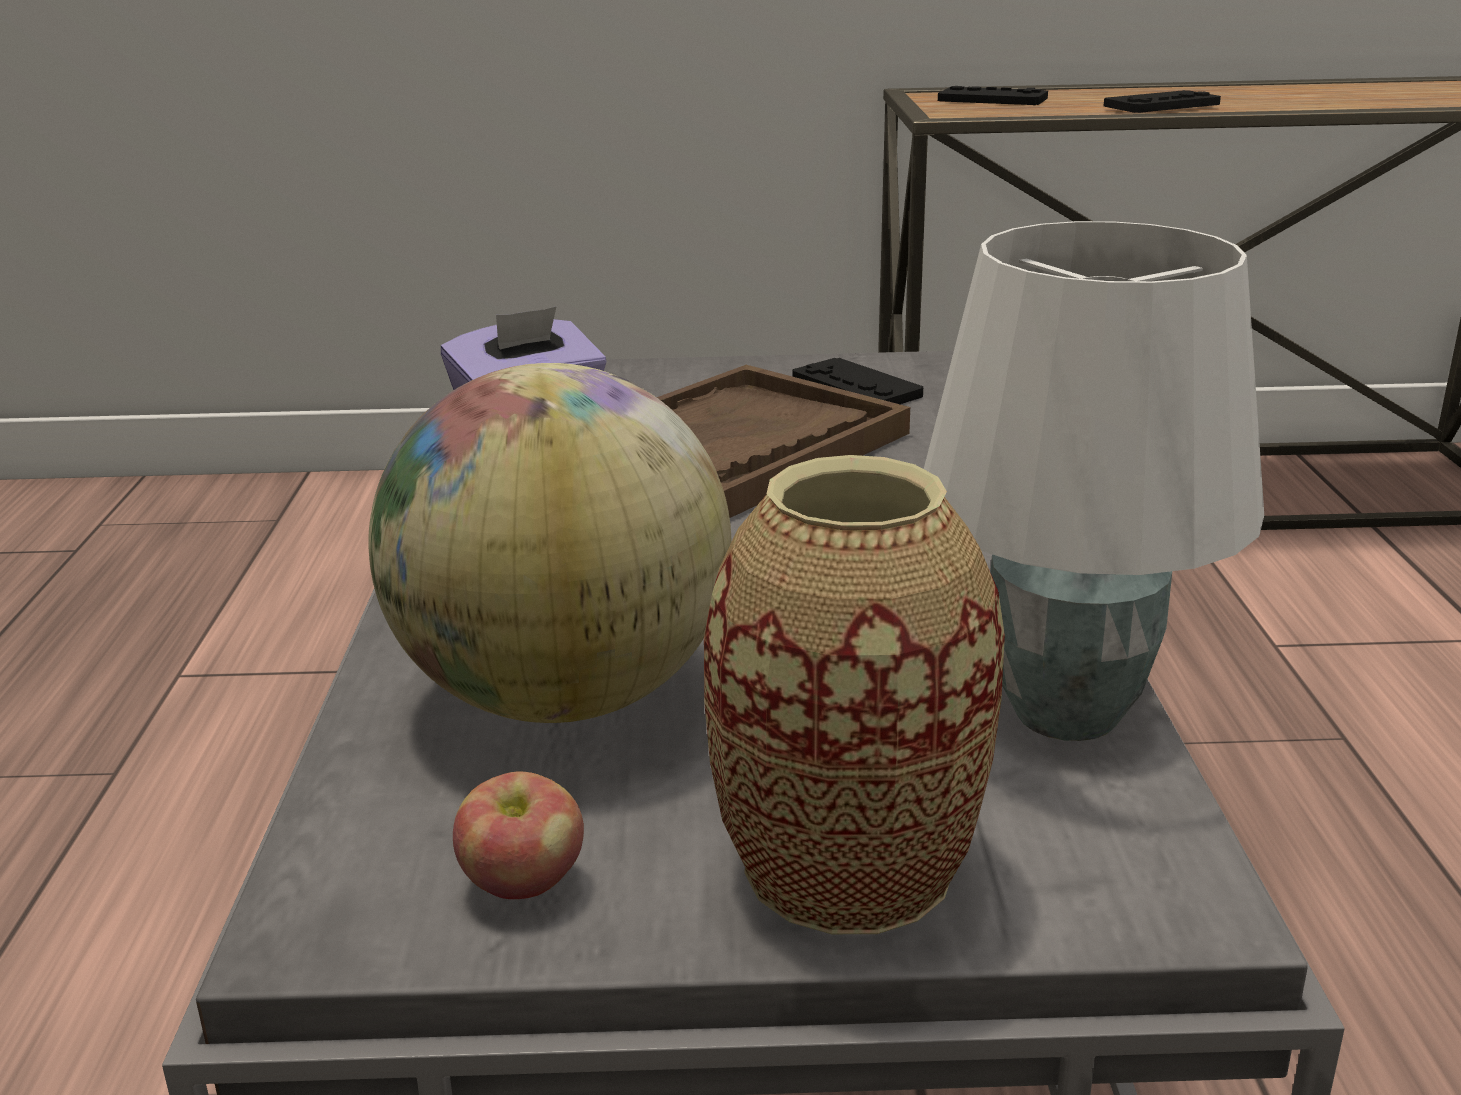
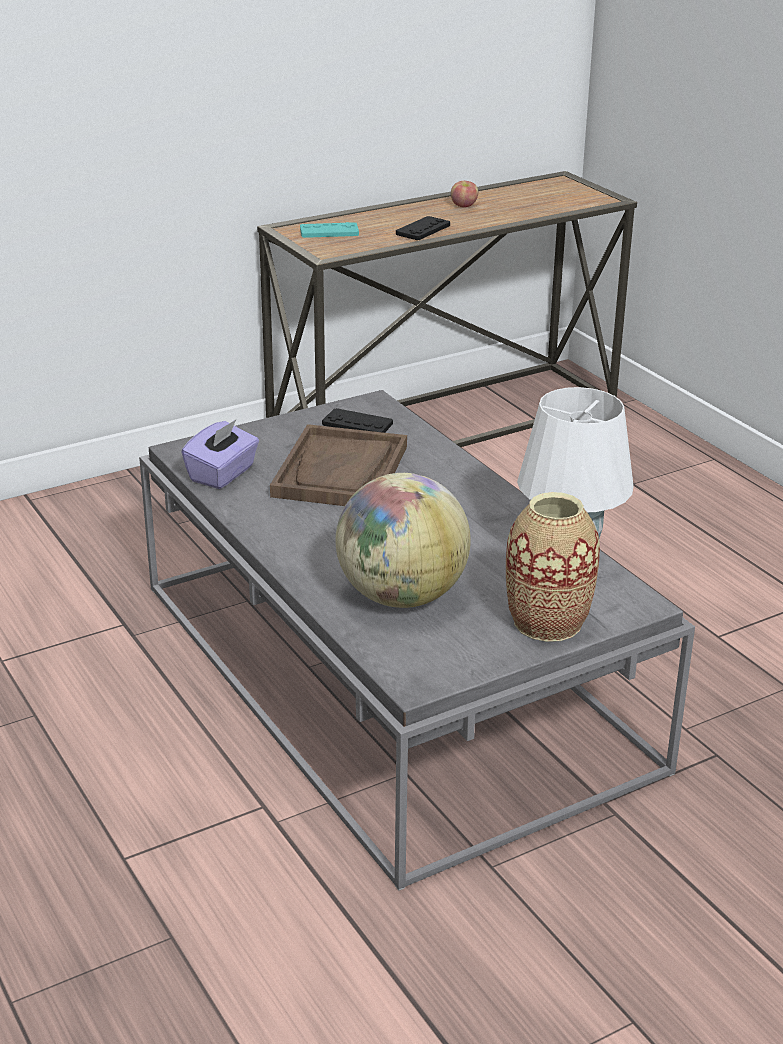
camera: 30 degrees left, 5 degrees up
apple [453,771,584,899] -> apple moved to [451,181,478,208]
black game controller [938,86,1048,105] -> turquoise game controller [300,222,359,238]

